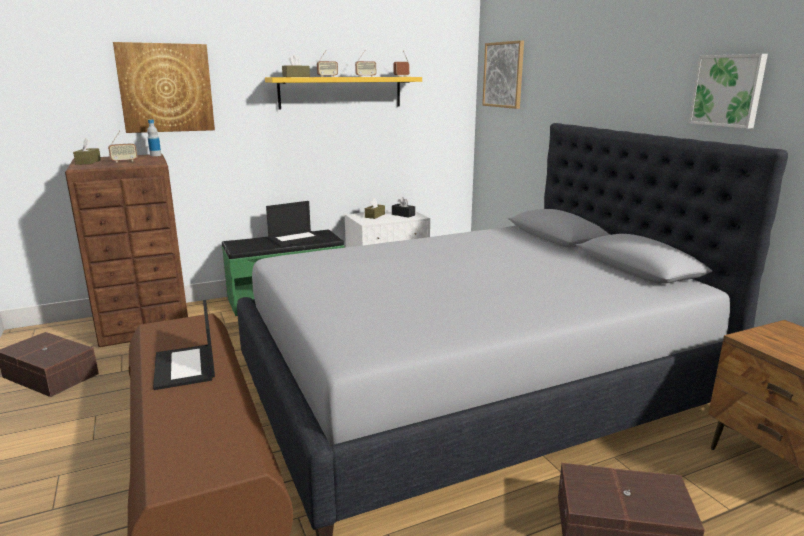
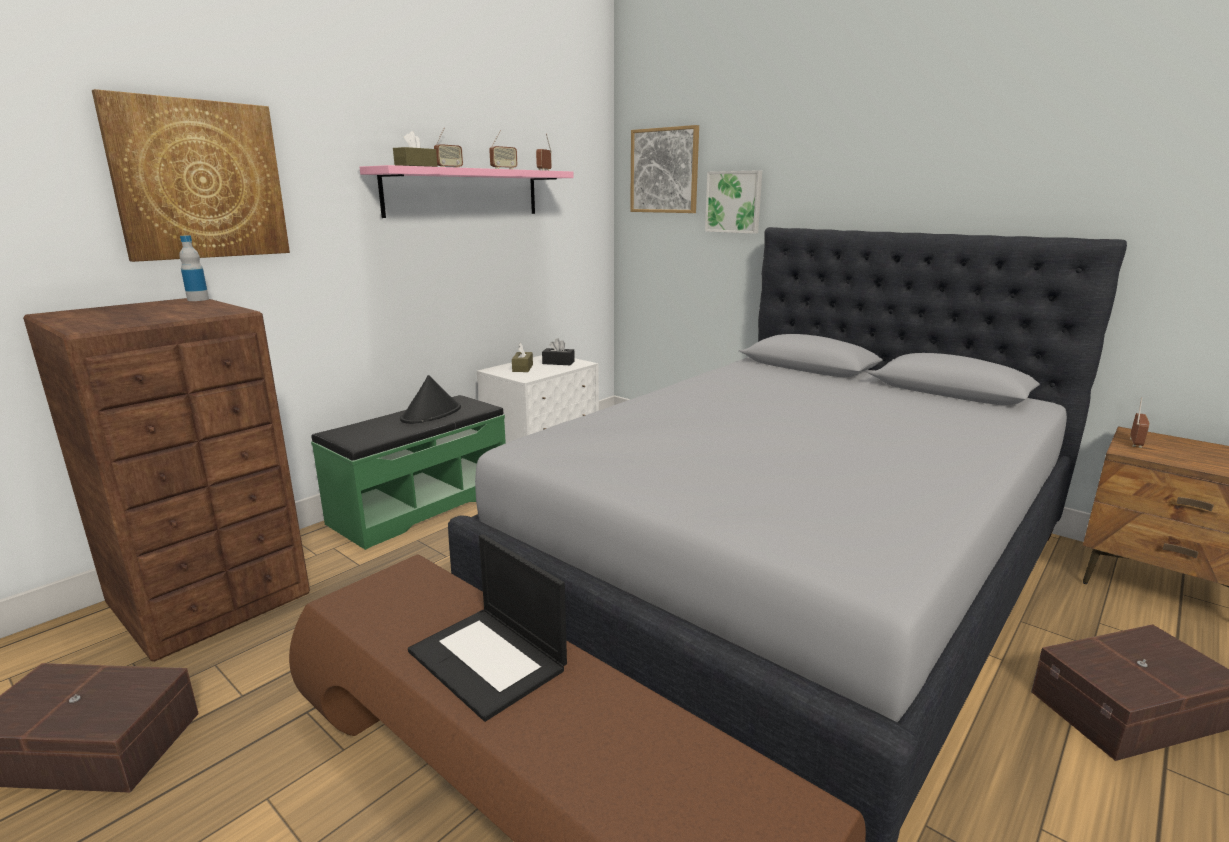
camera: 25 degrees left, 0 degrees up
brown tissue box [73,138,101,164] -> none
radio [108,131,137,163] -> radio moved to [1130,397,1149,448]
yellow shelf [265,77,422,110] -> pink shelf [360,165,573,218]
laptop [266,201,324,247] -> black hat [400,375,461,424]
picture [689,54,768,129] -> picture moved to [705,170,762,234]

